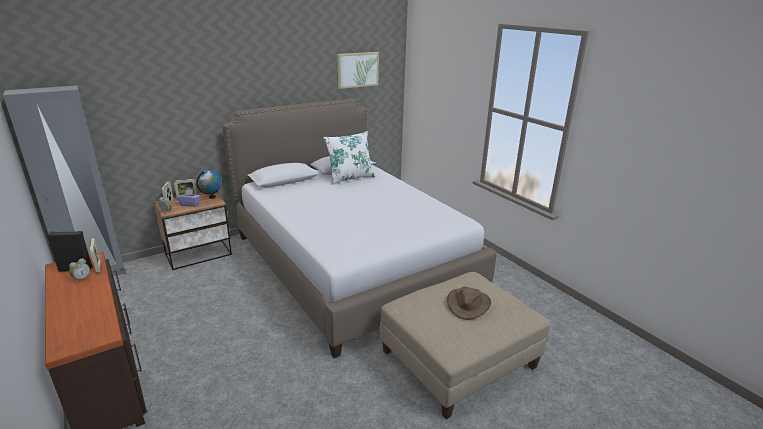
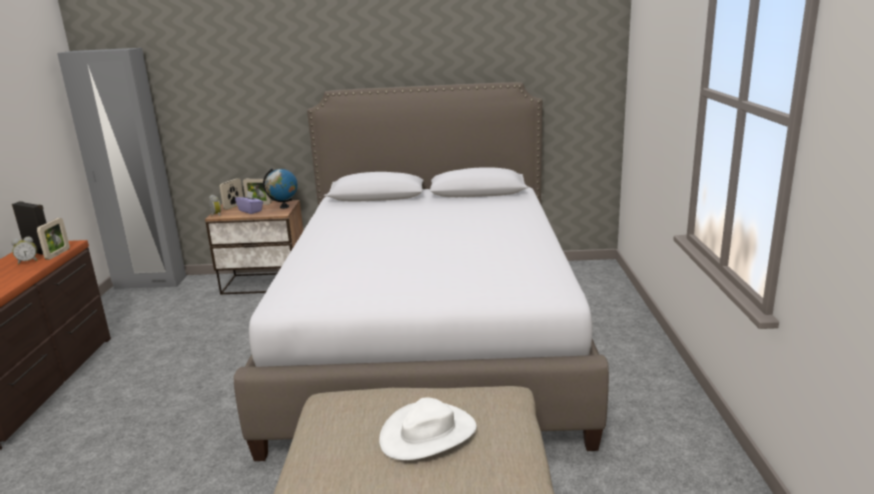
camera: 35 degrees right, 5 degrees down
white pillow [323,131,375,185] -> none
picture [338,52,379,89] -> none
brown hat [447,287,491,320] -> white hat [379,397,477,460]

